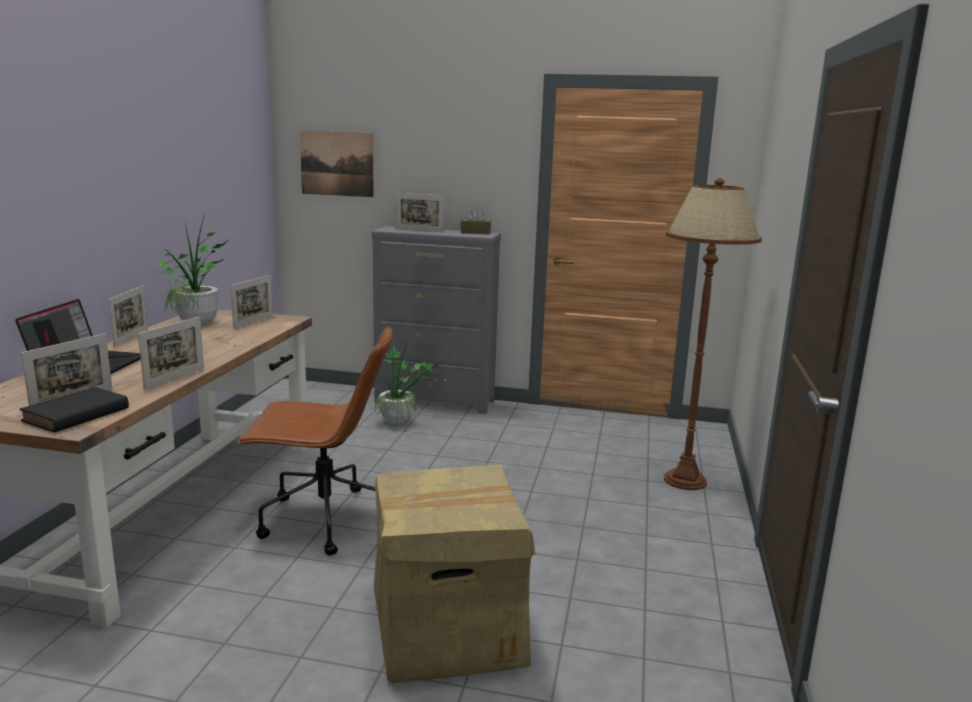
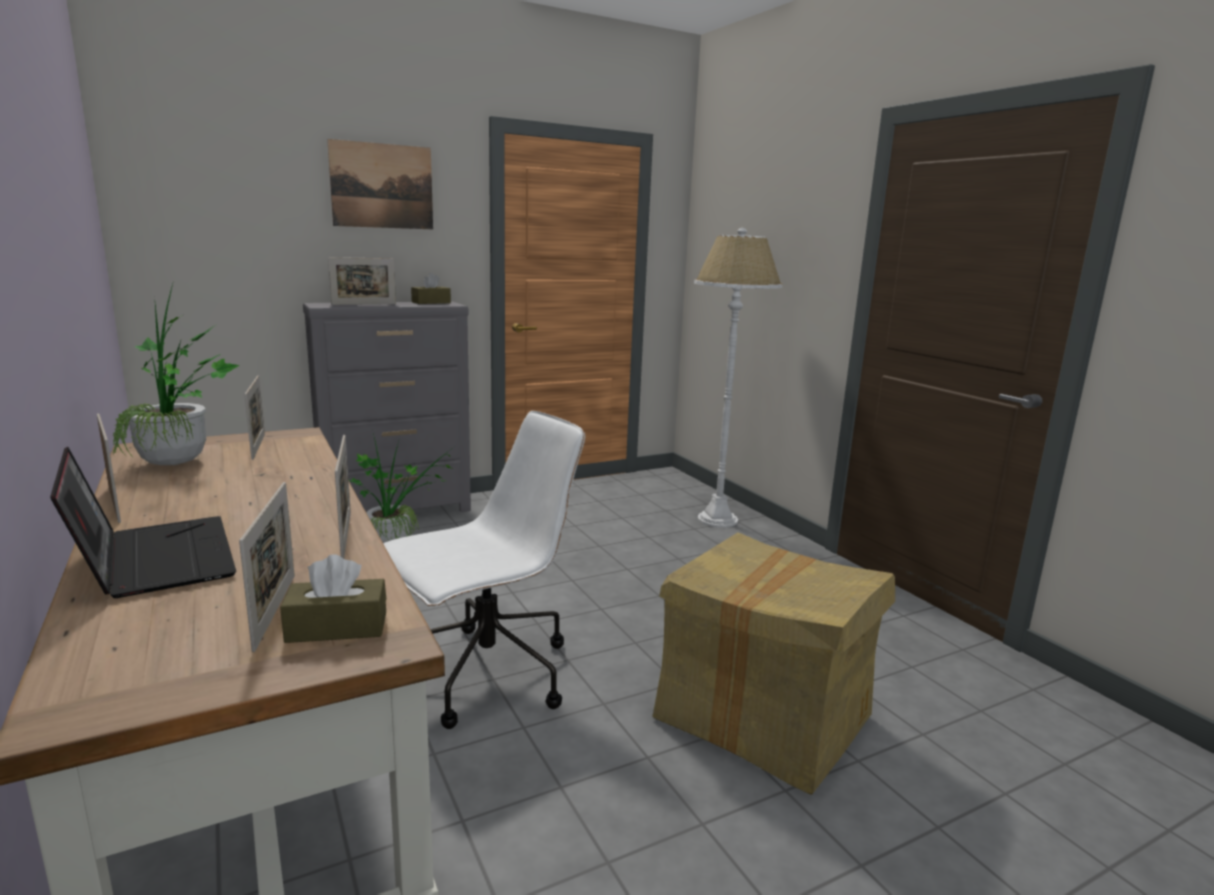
camera: 40 degrees left, 0 degrees up
black book [19,387,129,432] -> brown tissue box [280,554,386,643]
brown office chair [237,326,393,555] -> white office chair [383,411,585,729]
picture [300,131,374,197] -> picture moved to [327,139,433,229]
brown floor lamp [664,178,762,490] -> white floor lamp [694,228,783,528]

